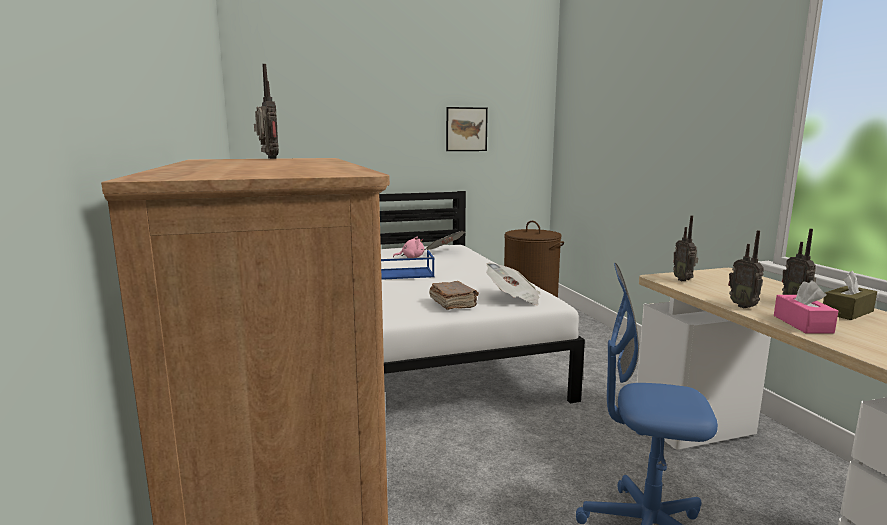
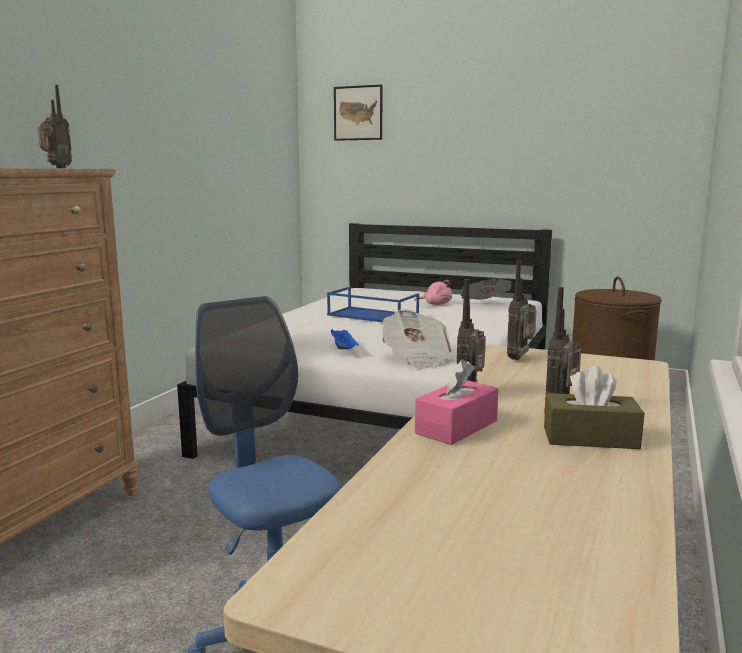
camera: 40 degrees right, 0 degrees up
brown book [429,281,479,310] -> blue tray [331,329,359,349]
picture [446,107,488,151] -> picture moved to [334,85,382,141]

